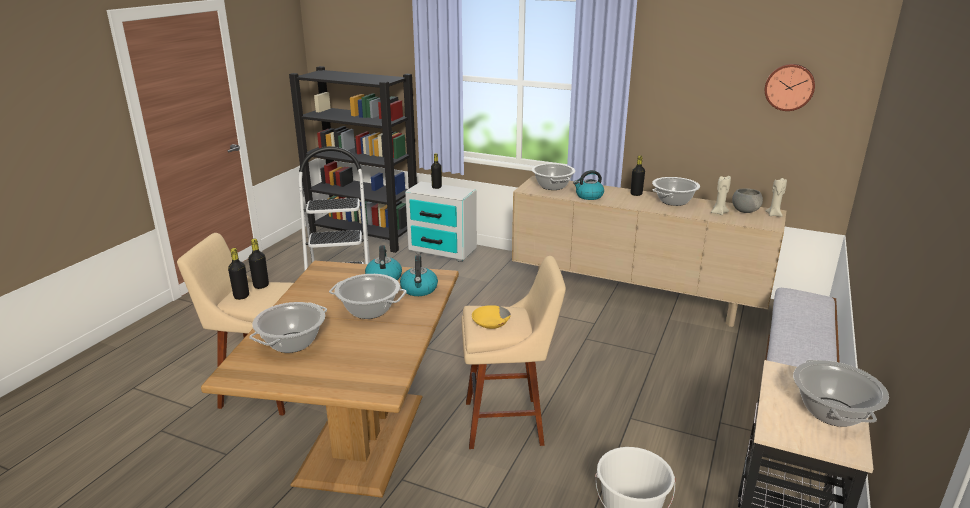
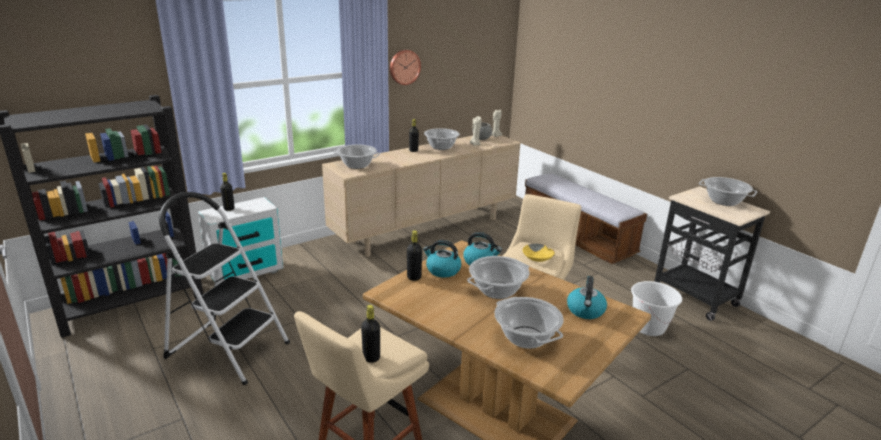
camera: 60 degrees left, 0 degrees up
black bottle [248,239,269,289] -> black bottle moved to [407,230,422,281]
kettle [573,170,604,200] -> kettle moved to [567,276,607,319]
wall clock [765,64,815,111] -> wall clock moved to [390,50,421,85]

